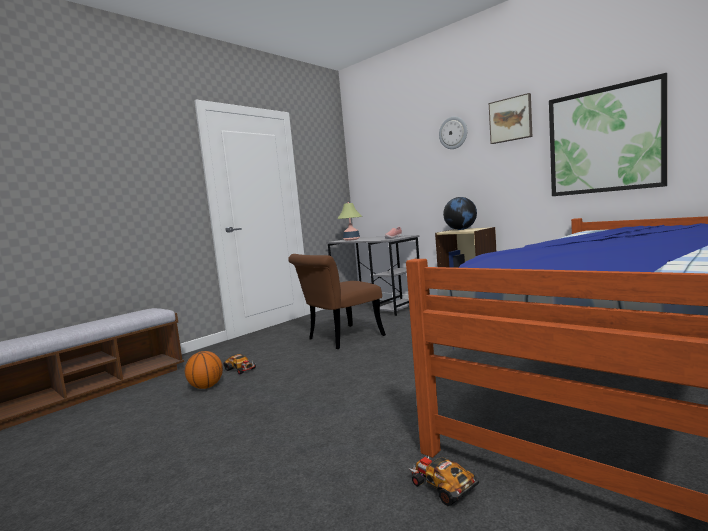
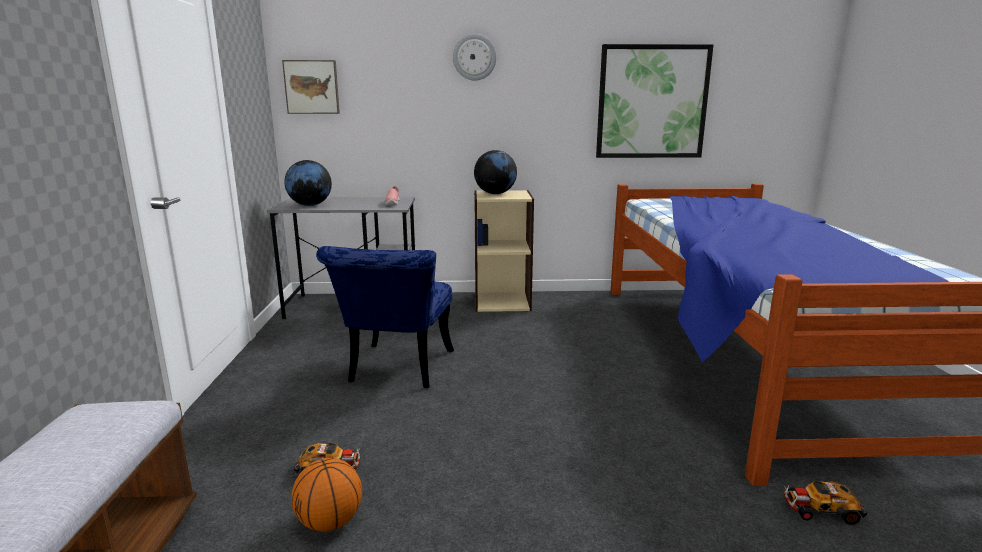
camera: 45 degrees left, 10 degrees up
brown chair [288,254,386,349] -> blue chair [316,246,454,388]
table lamp [337,202,362,241] -> globe [284,160,332,206]
picture [489,93,532,144] -> picture moved to [282,60,340,114]

